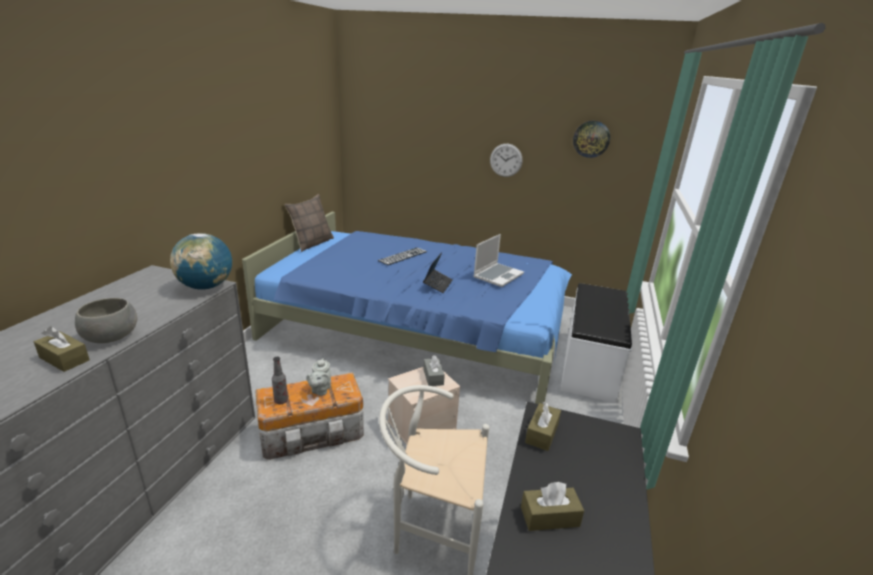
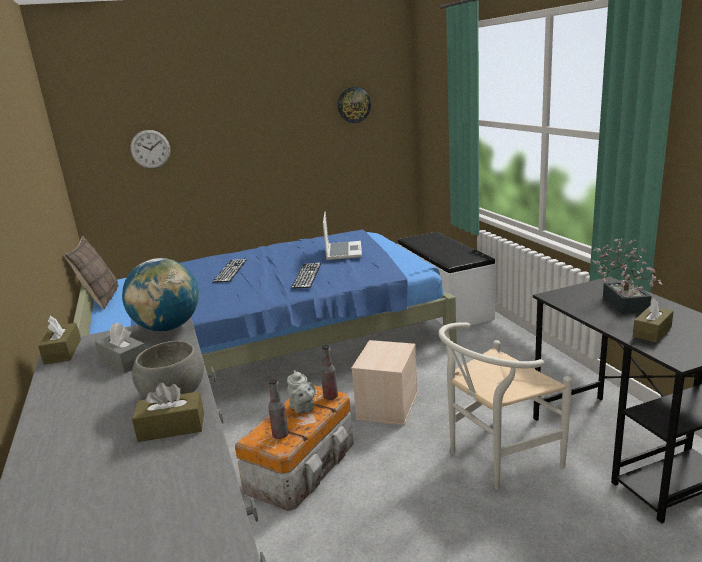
camera: 35 degrees left, 5 degrees down
laptop [423,252,453,293] -> keyboard [291,263,321,289]
grey tissue box [423,355,445,386] -> grey tissue box moved to [95,322,146,373]
wall clock [490,144,523,177] -> wall clock moved to [130,130,170,169]
brown tissue box [525,402,561,451] -> brown tissue box moved to [38,315,81,365]
none -> bottle [321,345,338,400]
none -> potted plant [592,238,663,314]

